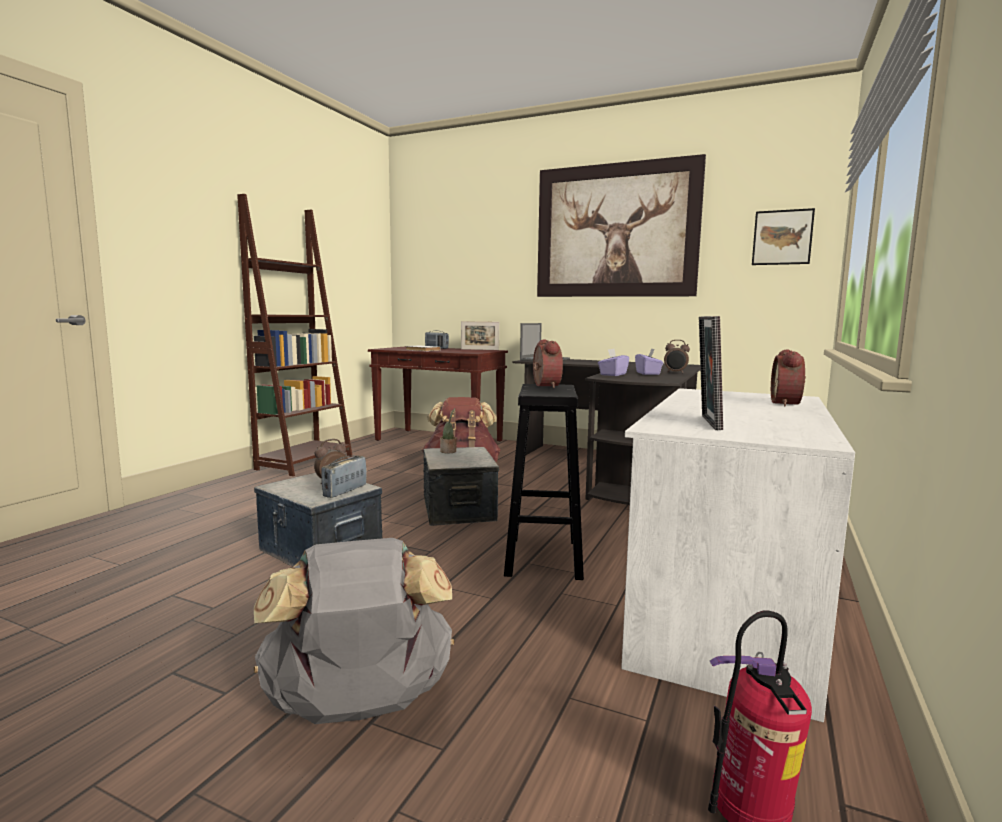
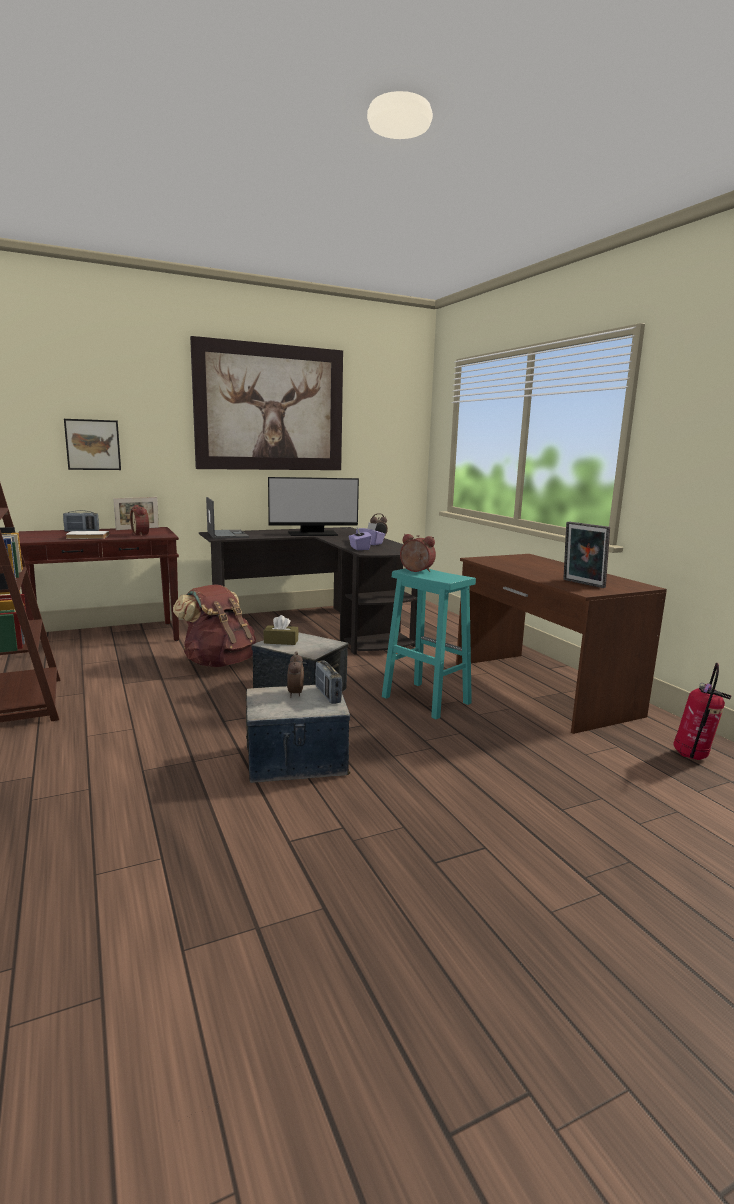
camera: 50 degrees left, 5 degrees up
grey backpack [254,538,454,724] -> none
potted plant [440,408,457,453] -> brown tissue box [264,615,298,645]
black stool [504,384,584,580] -> turquoise stool [382,568,476,719]
white desk [621,388,855,723] -> brown desk [456,554,667,734]
picture [752,208,815,265] -> picture moved to [64,419,121,470]
alarm clock [771,349,806,406] -> alarm clock moved to [130,505,149,536]
none -> monitor [268,477,359,536]

